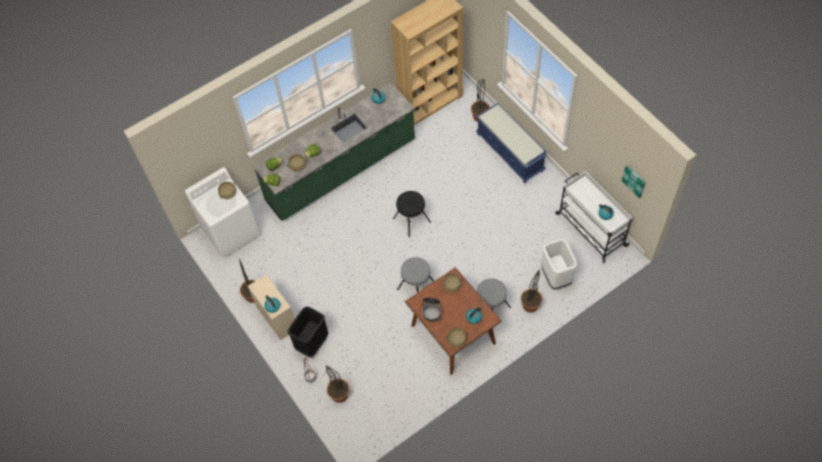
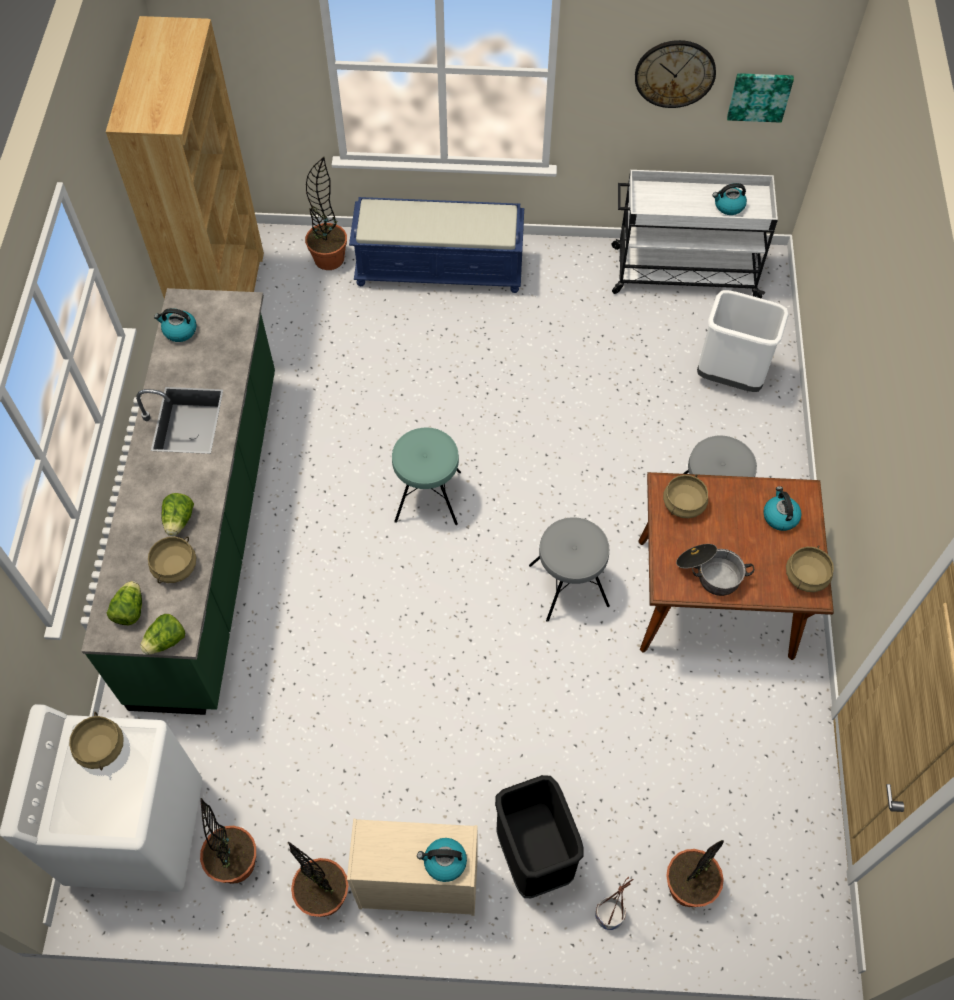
camera: 55 degrees left, 0 degrees up
black stool [393,191,431,237] -> turquoise stool [392,427,461,525]
potted plant [521,269,542,313] -> potted plant moved to [200,798,256,884]
none -> wall clock [635,40,716,108]

